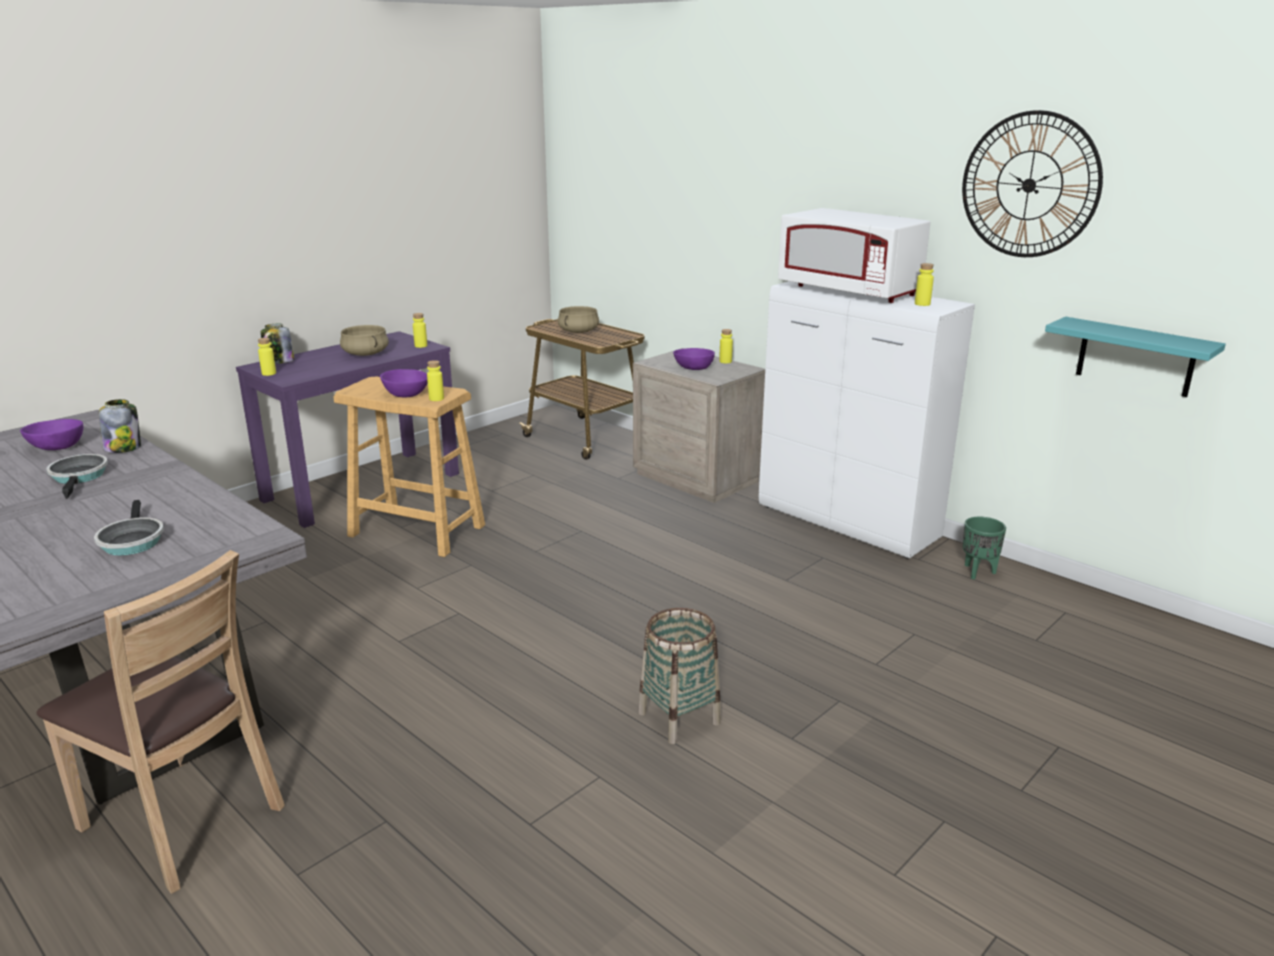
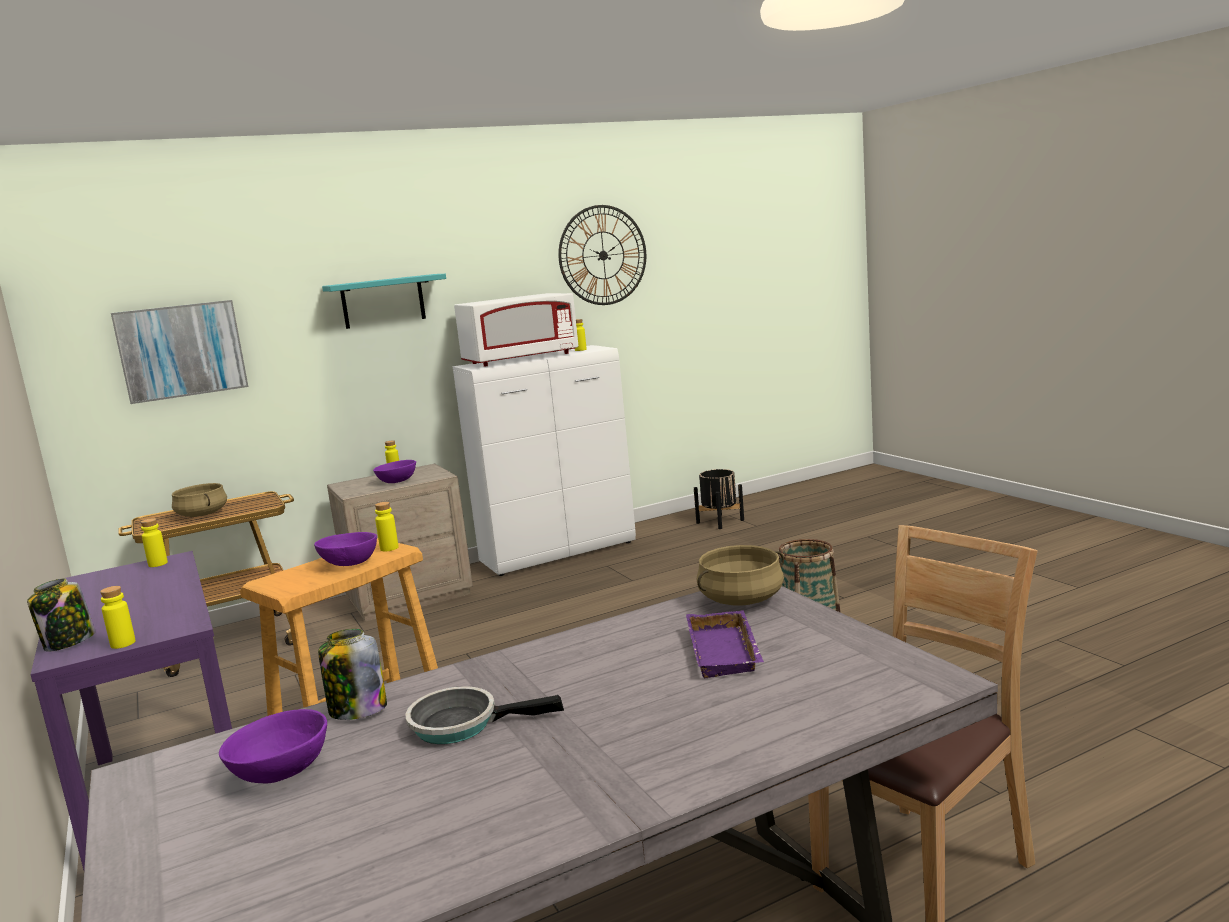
camera: 70 degrees left, 10 degrees down
frying pan [94,500,164,556] -> purple tray [686,610,764,678]
beige cooking pot [340,325,389,356] -> beige cooking pot moved to [697,545,784,606]
green planter [963,517,1006,580] -> none
turquoise shelf [1045,317,1226,397] -> turquoise shelf moved to [322,274,446,329]
none -> picture [111,300,248,404]
none -> black planter [694,469,744,529]

